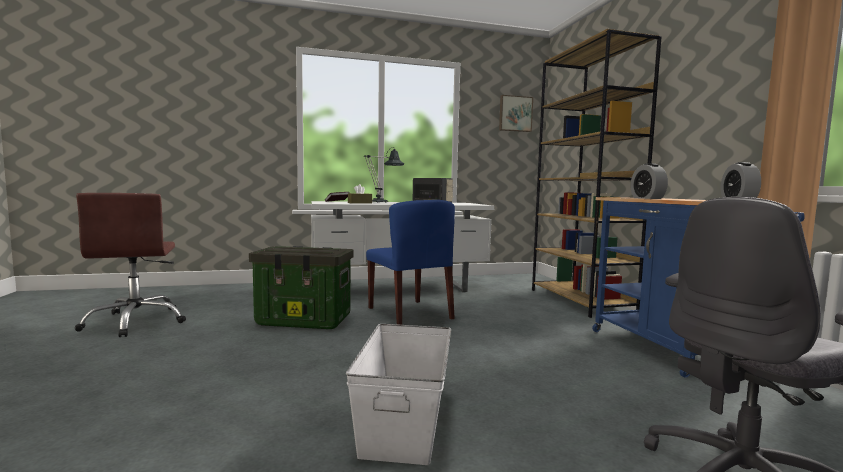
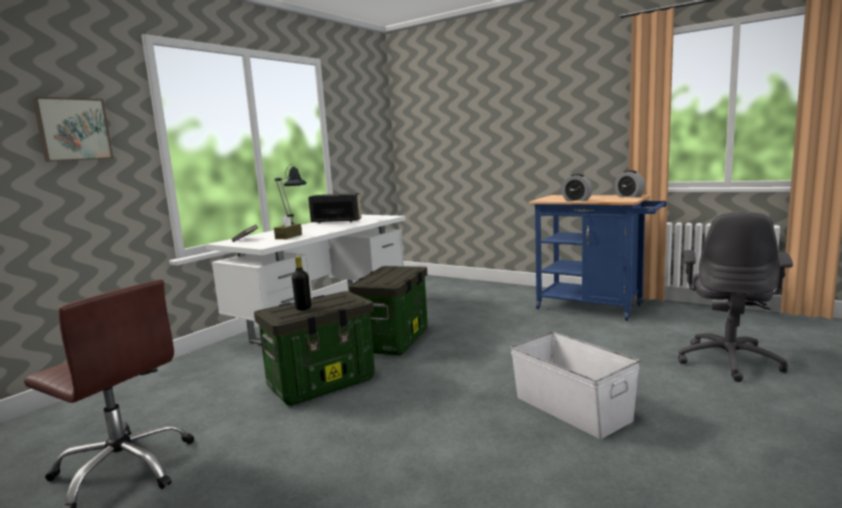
camera: 40 degrees left, 5 degrees up
blue chair [366,200,455,325] -> storage box [348,266,428,356]
picture [499,95,533,132] -> picture moved to [32,97,113,162]
brown bookcase [532,29,662,318] -> none
none -> black bottle [292,256,311,310]

